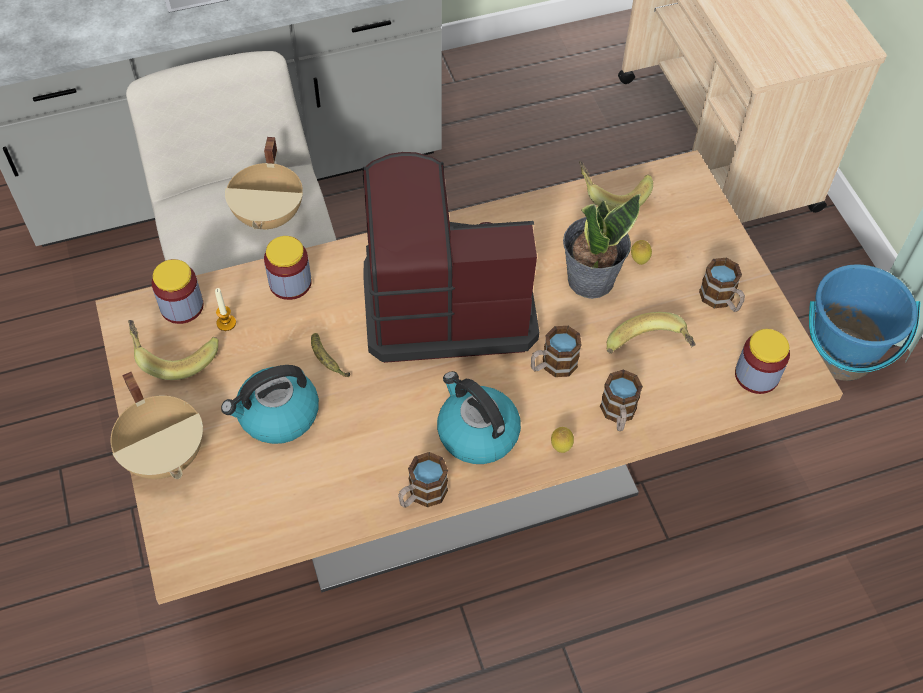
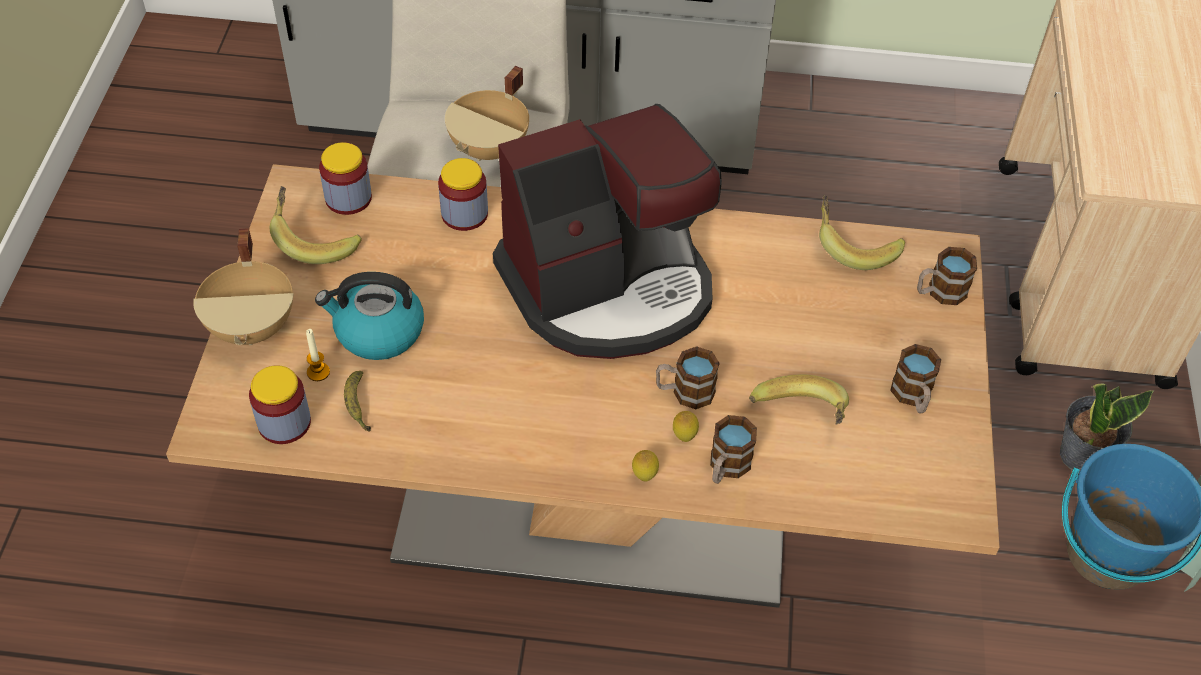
camera: 25 degrees right, 5 degrees down
candle [215,288,236,331] -> candle moved to [306,329,330,381]
banana [311,333,350,377] -> banana moved to [344,371,371,432]
coffee machine [363,152,539,363] -> coffee machine turned 135 degrees clockwise [493,104,722,359]
mug [398,452,448,508] -> mug moved to [917,247,977,305]
kettle [437,371,521,464] -> none
potted plant [563,194,641,299] -> potted plant moved to [1060,384,1154,473]
lemon [631,240,652,265] -> lemon moved to [673,411,699,442]
jar [735,329,790,394] -> jar moved to [249,365,311,444]

